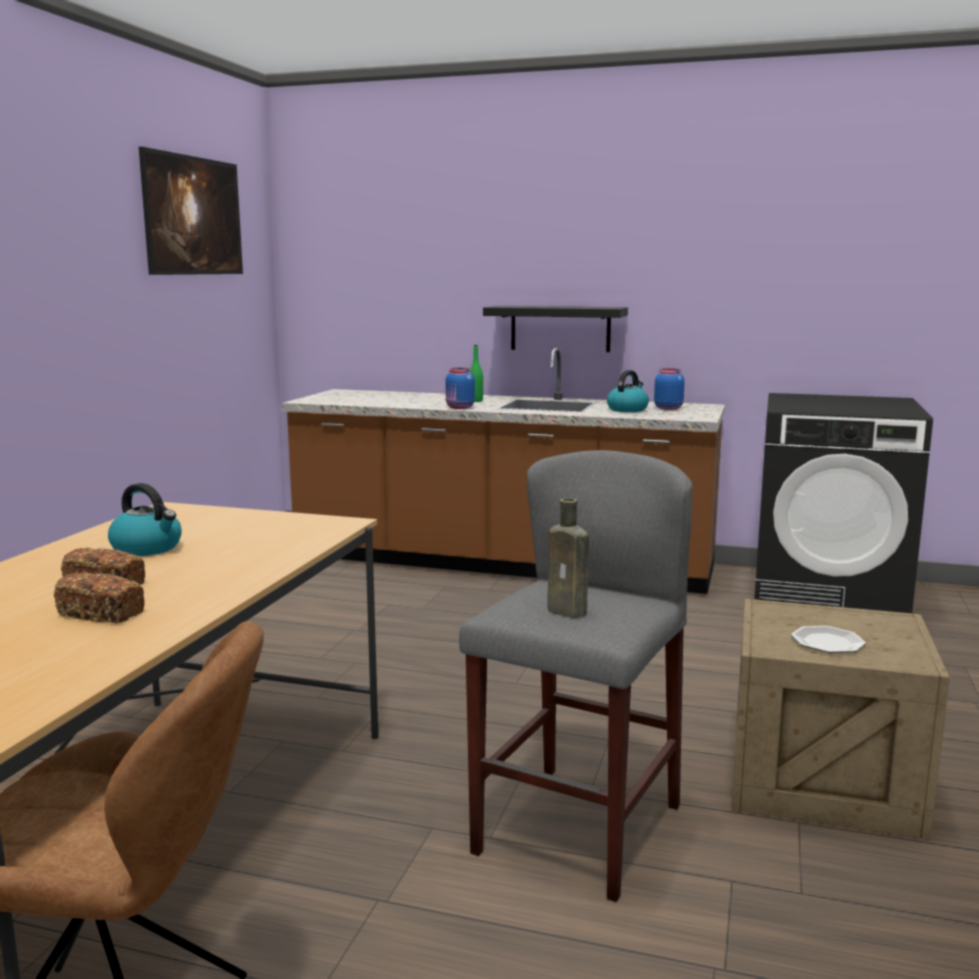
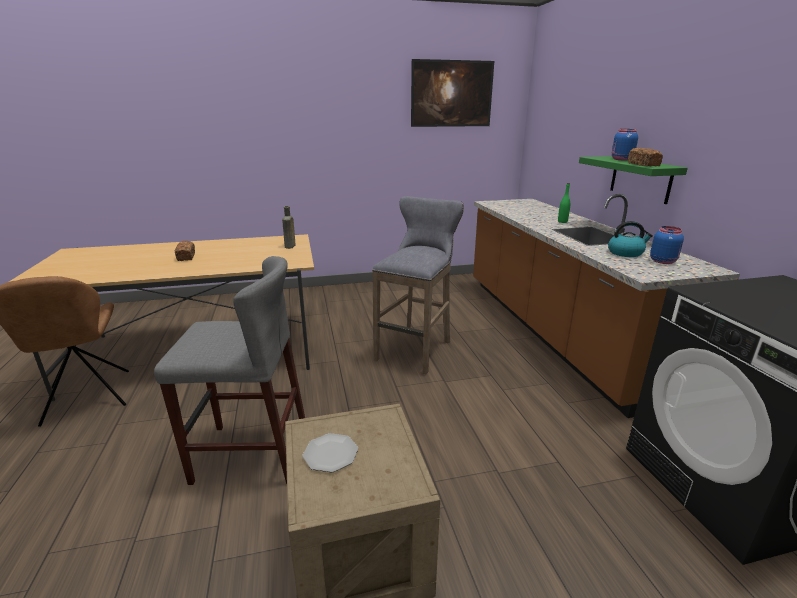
camera: 60 degrees right, 10 degrees up
bread [54,572,145,624] -> bread moved to [628,148,663,166]
kettle [108,483,182,556] -> none
blue jar [445,368,475,409] -> blue jar moved to [612,129,638,160]
black shelf [483,306,628,352] -> green shelf [579,156,688,204]
brown bottle [547,498,589,618] -> brown bottle moved to [282,206,295,249]
none -> grey stool [372,196,464,374]

